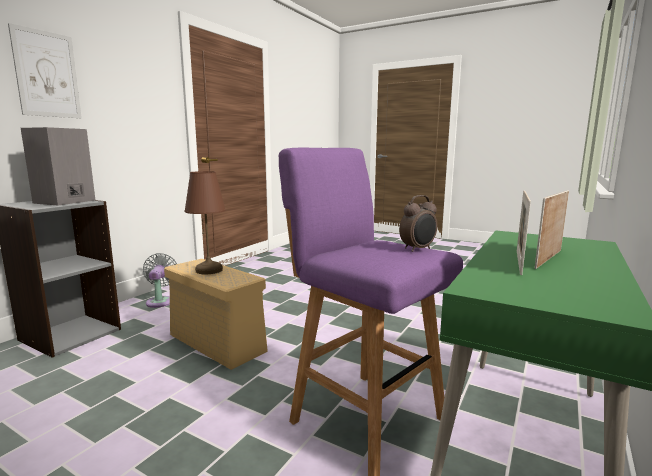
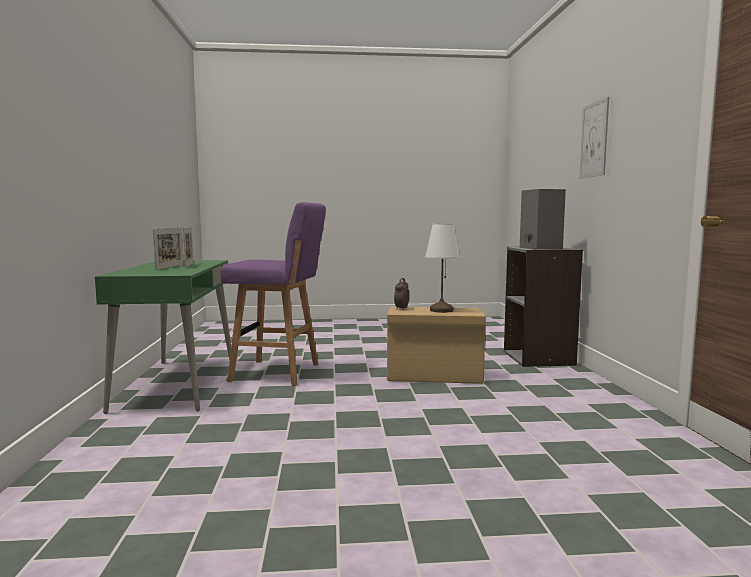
camera: 145 degrees right, 5 degrees down
grey fan [143,253,177,308] -> none
brown table lamp [184,171,226,274] -> white table lamp [425,224,460,313]
alarm clock [399,195,437,252] -> alarm clock moved to [394,278,409,309]

